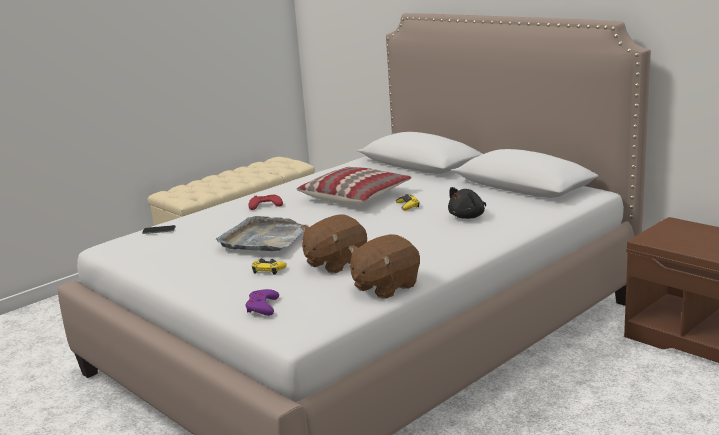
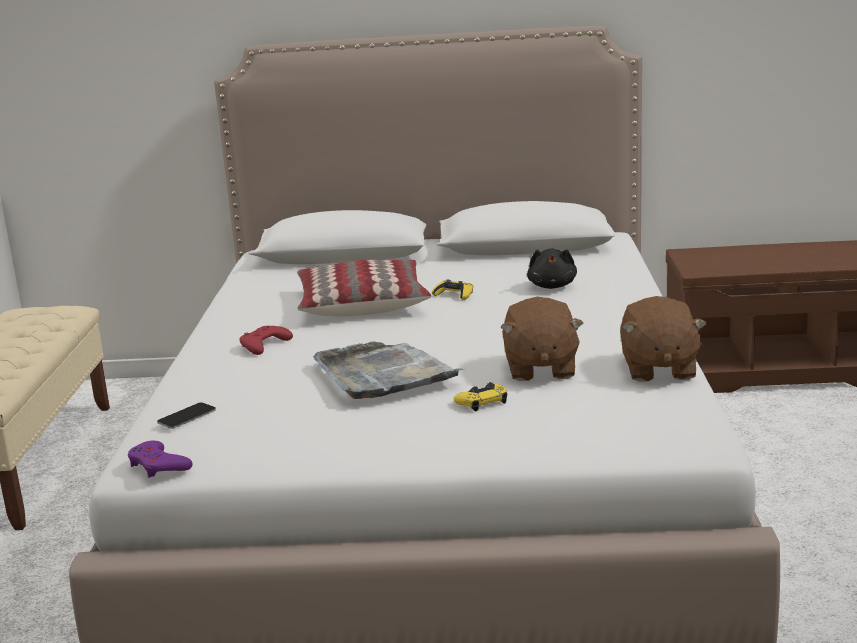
camera: 45 degrees left, 0 degrees up
purple game controller [245,289,279,316] -> purple game controller moved to [128,441,193,478]

